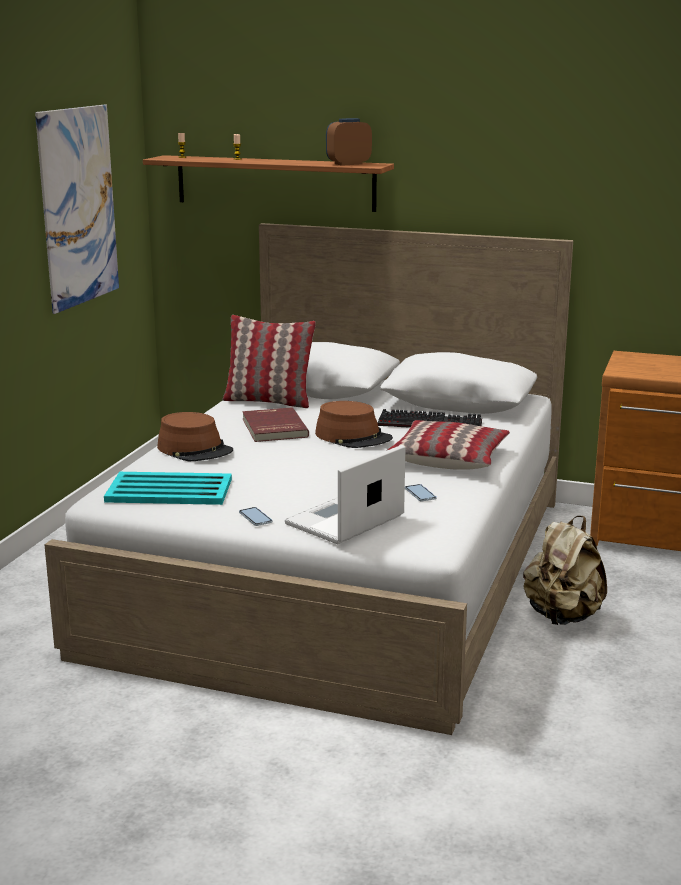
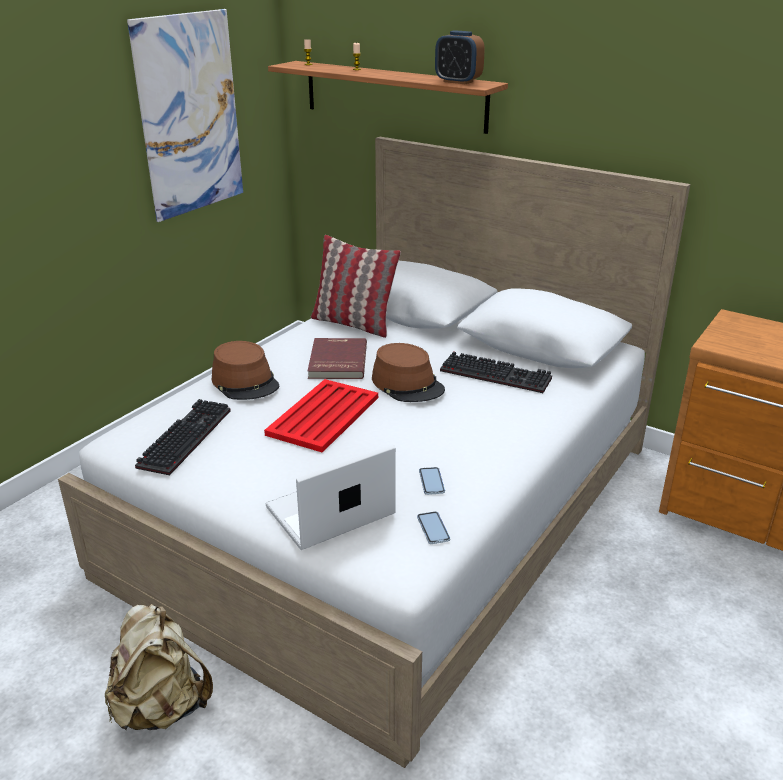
camera: 15 degrees right, 10 degrees up
turquoise tray [104,472,232,505] -> keyboard [135,399,231,475]
phone [239,507,273,526] -> phone moved to [417,511,450,544]
alarm clock [326,118,372,166] -> alarm clock turned 135 degrees counterclockwise [435,31,485,84]
pillow [386,420,510,470] -> none
beige backpack [523,516,607,625] -> beige backpack moved to [105,604,213,730]
none -> red tray [264,379,378,453]

